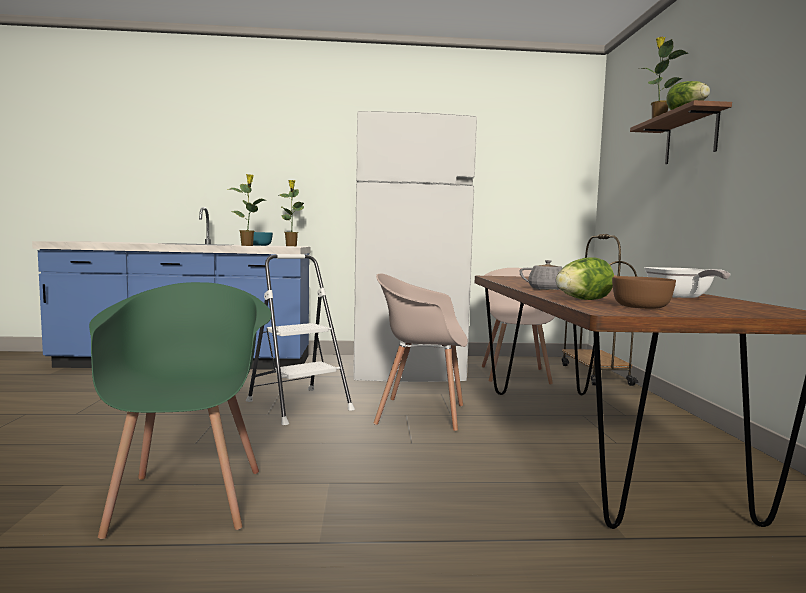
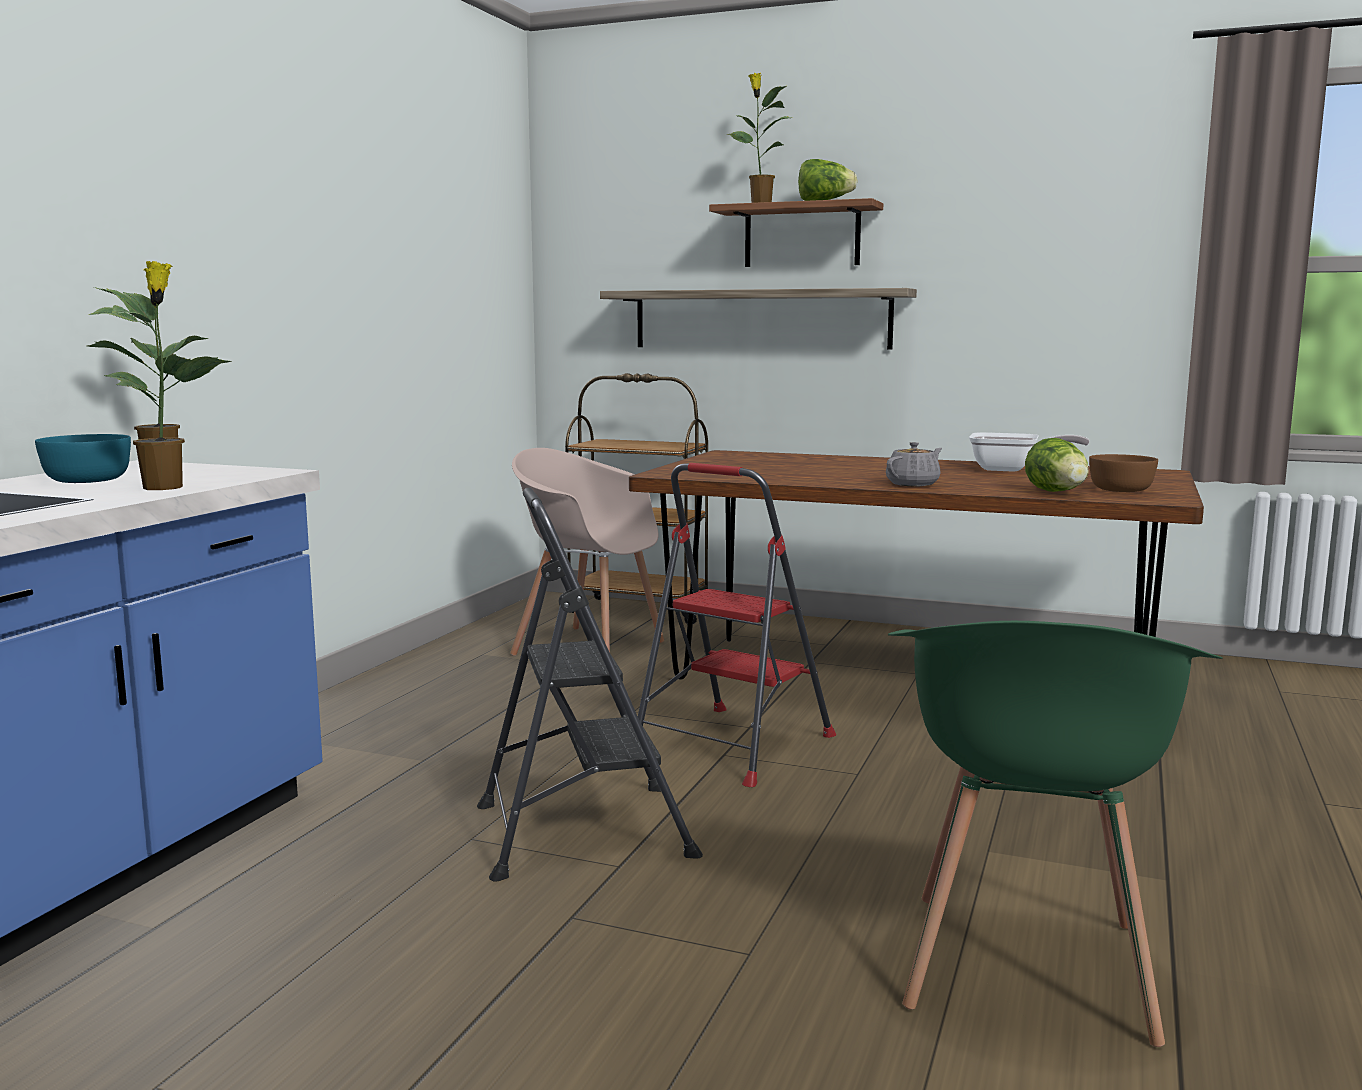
camera: 65 degrees left, 5 degrees up
green chair [89,282,272,539] -> green chair turned 90 degrees counterclockwise [888,621,1223,1047]
white step ladder [246,254,355,425] -> black step ladder [477,488,703,882]
white fridge [353,111,477,382] -> none
beige chair [374,273,468,431] -> red step ladder [638,463,836,787]
none -> shelf [600,288,917,349]

